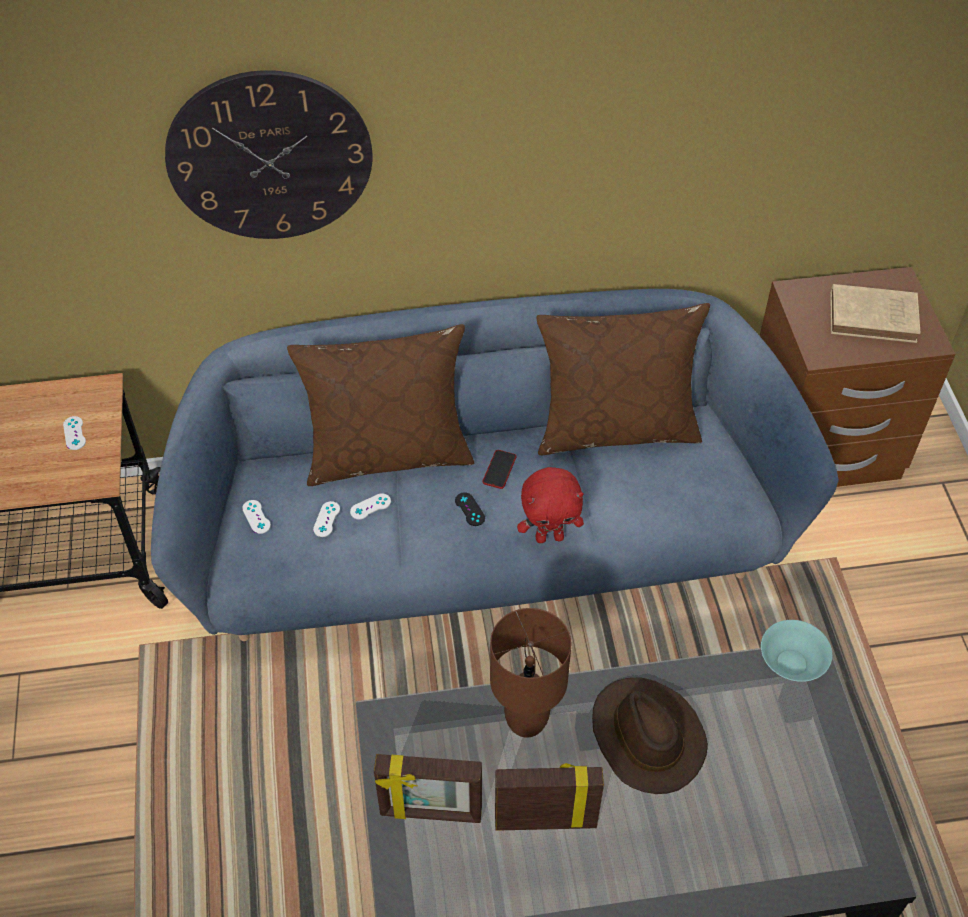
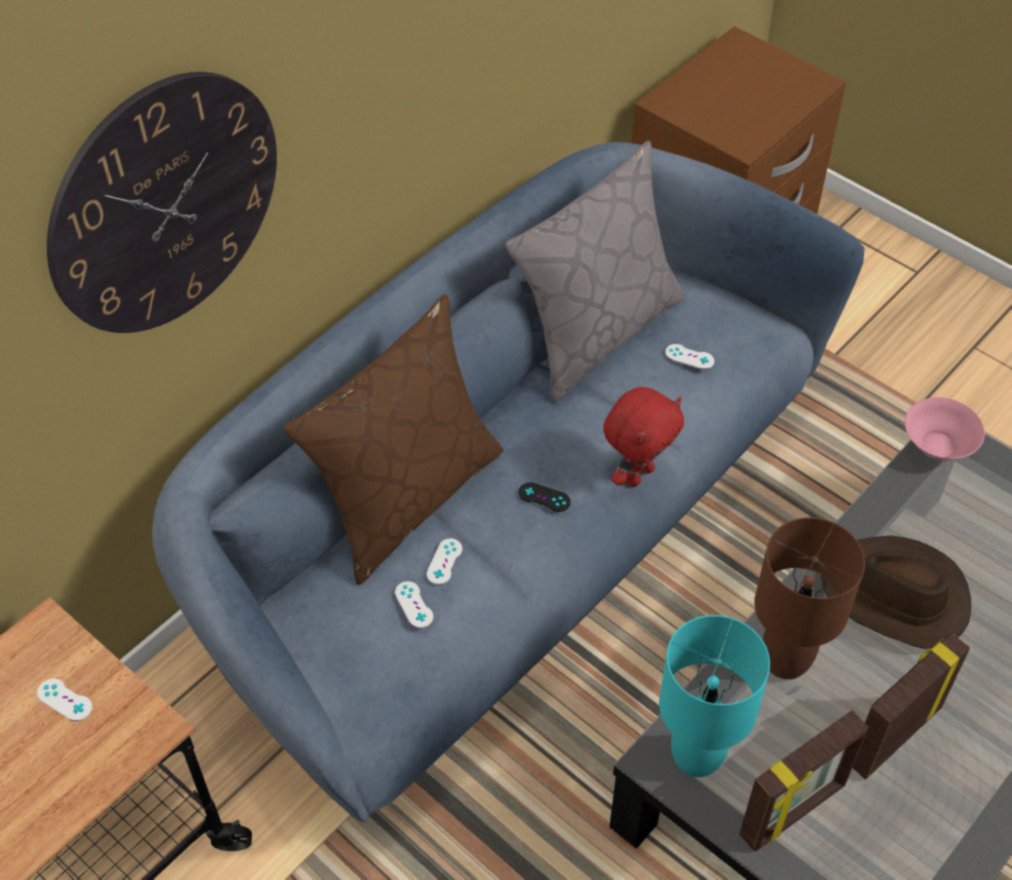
camera: 40 degrees left, 0 degrees up
white game controller [242,500,271,534] -> white game controller moved to [665,344,714,370]
phone [482,450,516,489] -> none
brown pillow [536,303,710,455] -> grey pillow [505,140,685,403]
turquoise bowl [761,620,832,682] -> pink bowl [905,397,985,460]
beige book [830,284,920,343] -> none
none -> turquoise table lamp [659,615,770,777]

